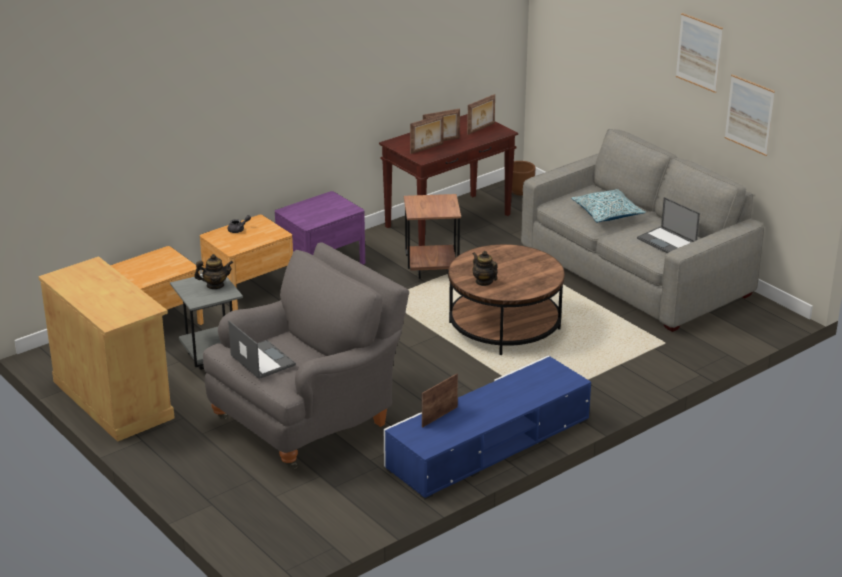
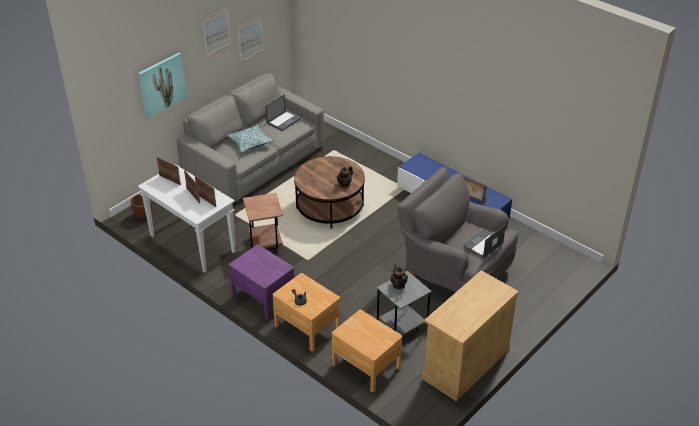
camera: 100 degrees left, 10 degrees up
brown console table [379,114,518,246] -> white console table [138,164,236,273]
none -> picture [138,53,187,118]

